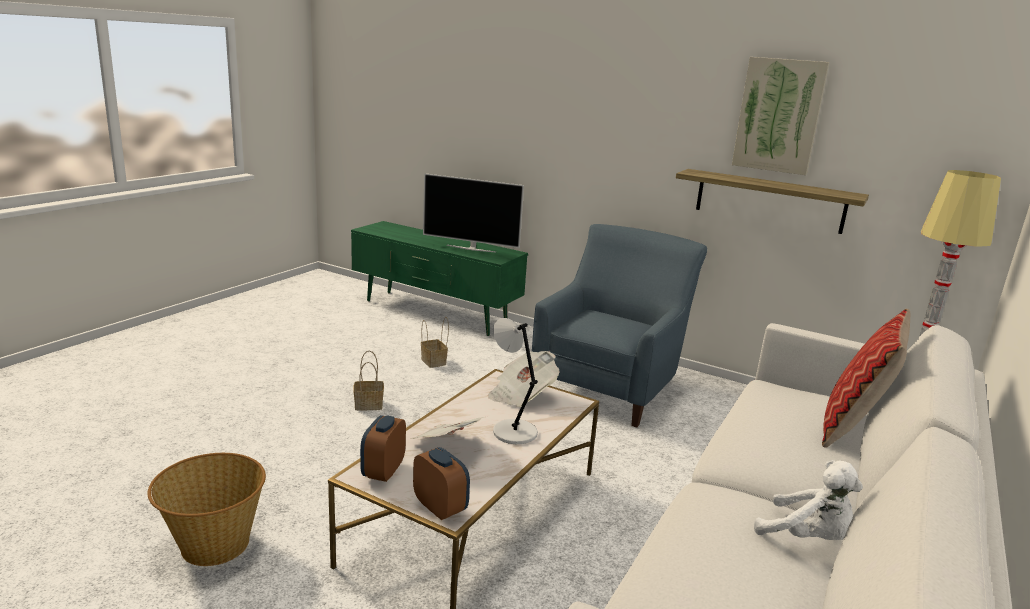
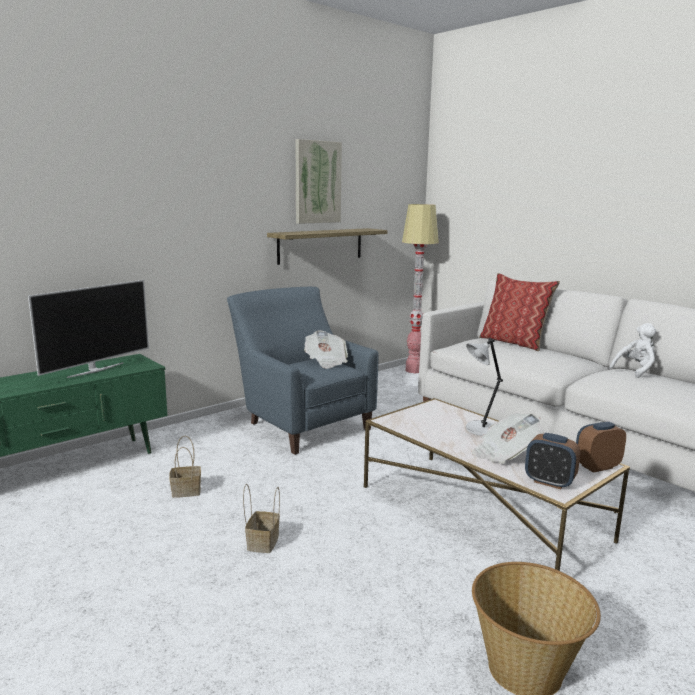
camera: 70 degrees left, 5 degrees down
newspaper [488,351,559,407] -> newspaper moved to [304,330,348,369]

